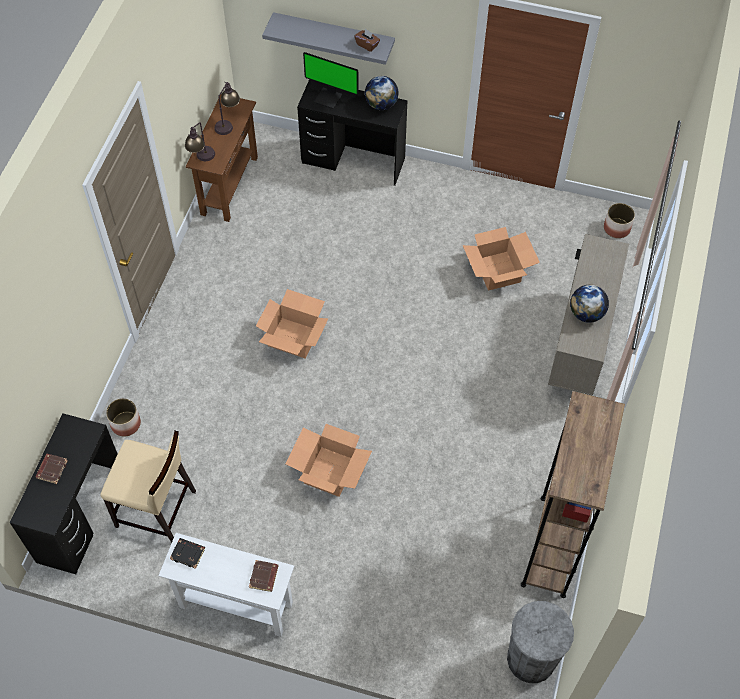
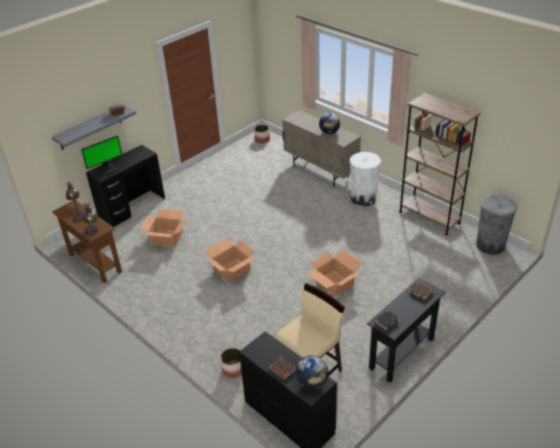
camera: 60 degrees left, 20 degrees down
white console table [159,533,294,637] -> black console table [367,278,446,383]
globe [365,76,398,110] -> globe moved to [295,356,328,390]
cardboard box [463,227,540,290] -> cardboard box moved to [141,209,186,246]
none -> white trash can [350,152,381,207]

